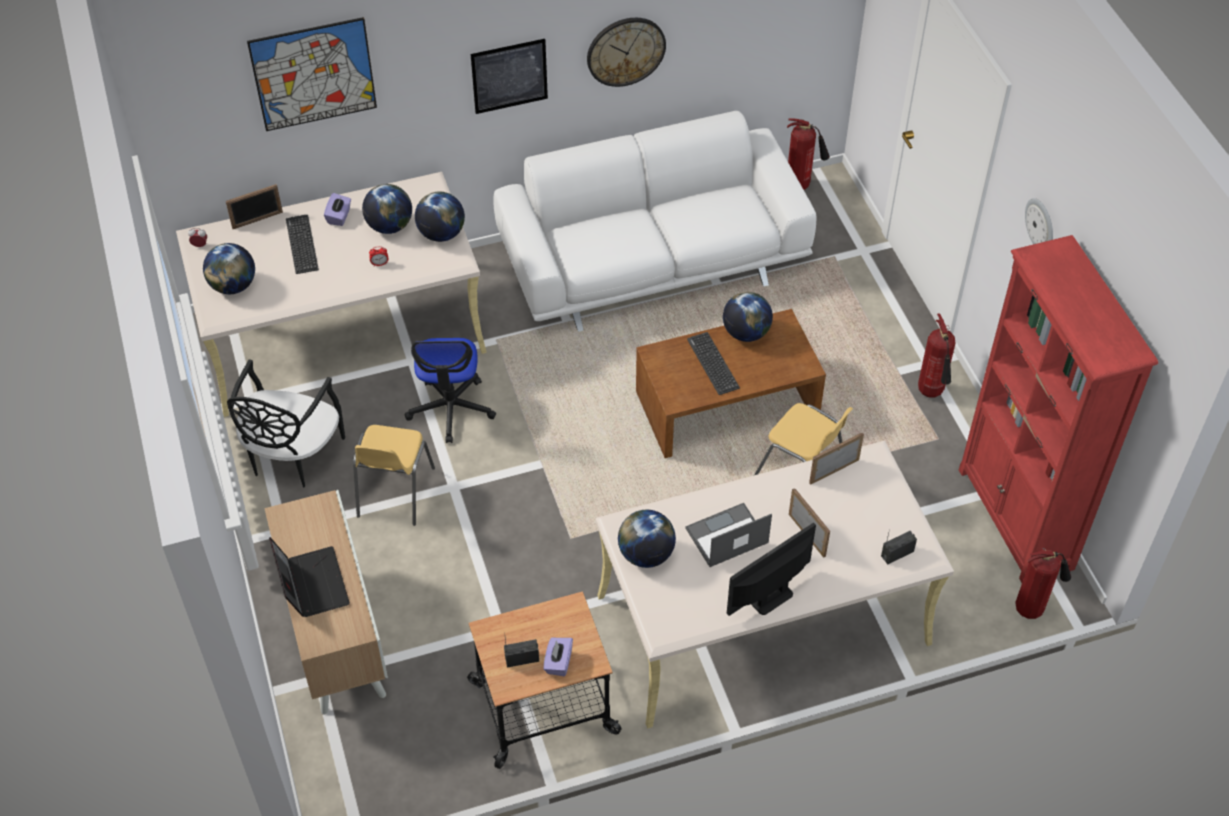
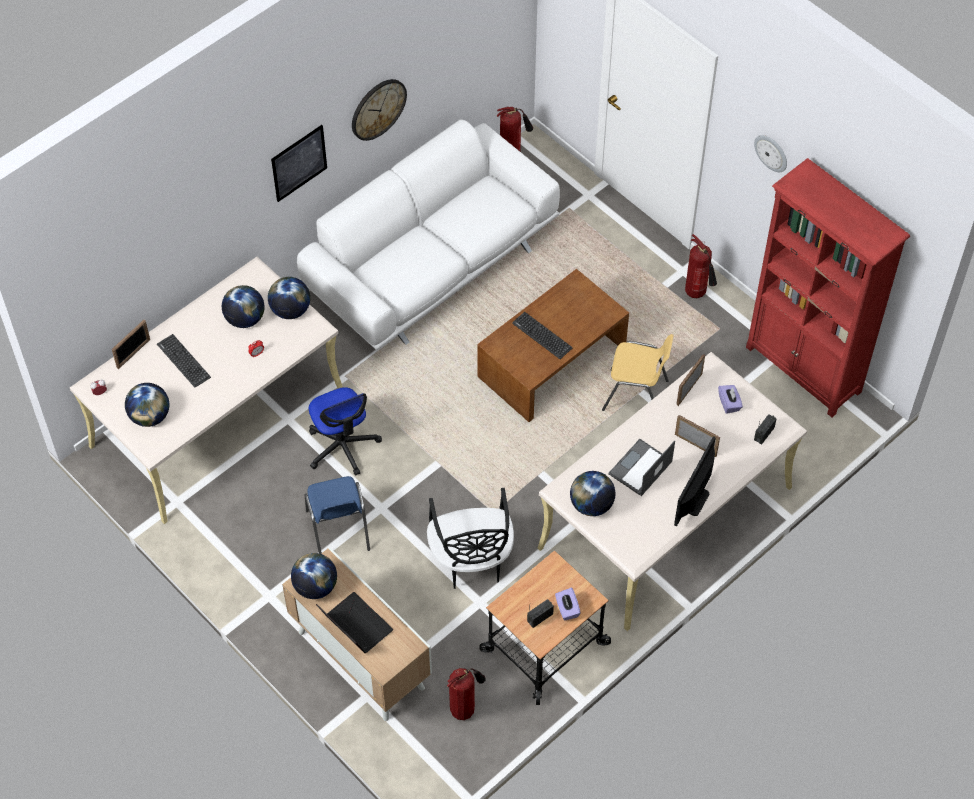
camera: 25 degrees left, 5 degrees up
black chair [227,359,345,487] -> black chair moved to [427,488,514,589]
picture [247,17,377,131] -> none
purple tissue box [324,193,351,226] -> purple tissue box moved to [718,385,743,414]
yellow chair [353,425,435,526] -> blue chair [305,476,370,554]
globe [723,292,773,342] -> globe moved to [291,553,337,599]
fire extinguisher [1016,548,1071,619] -> fire extinguisher moved to [447,668,486,720]

